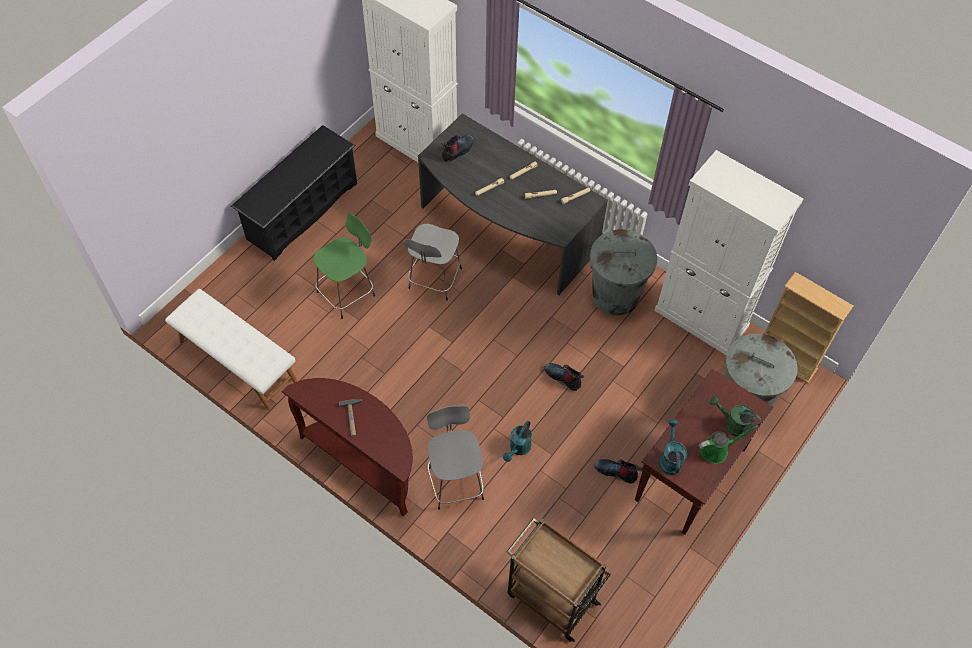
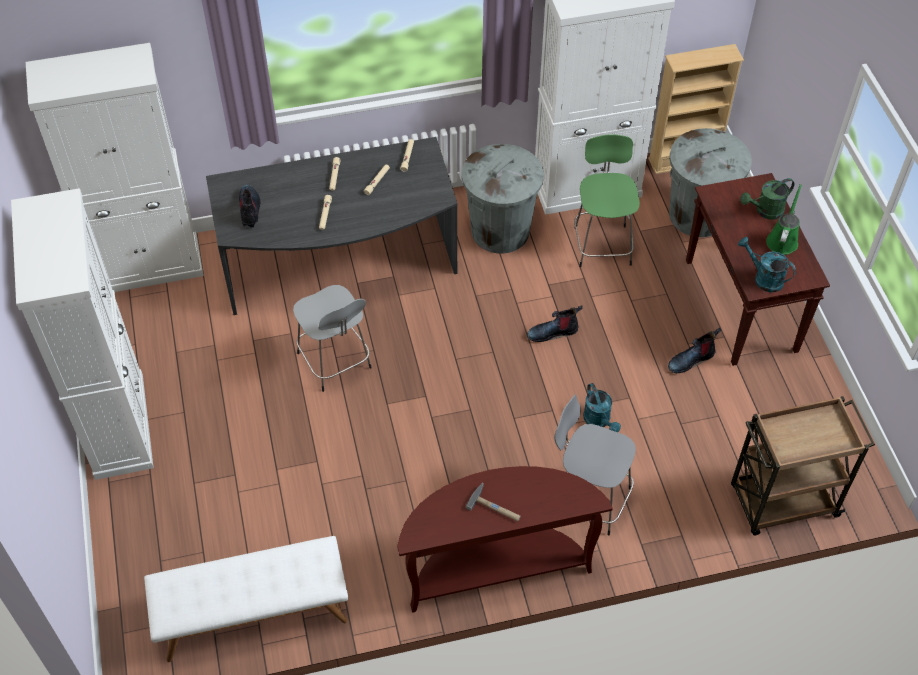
camera: 50 degrees left, 5 degrees down
black shoe rack [231,125,357,261] -> white cabinet [11,188,154,480]
green stool [313,213,375,319] -> green stool moved to [574,134,640,267]

